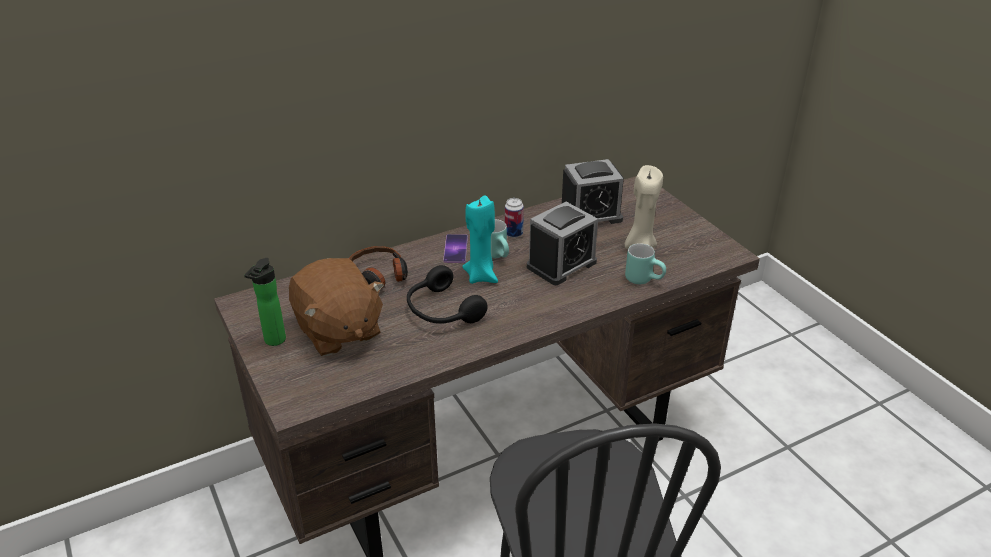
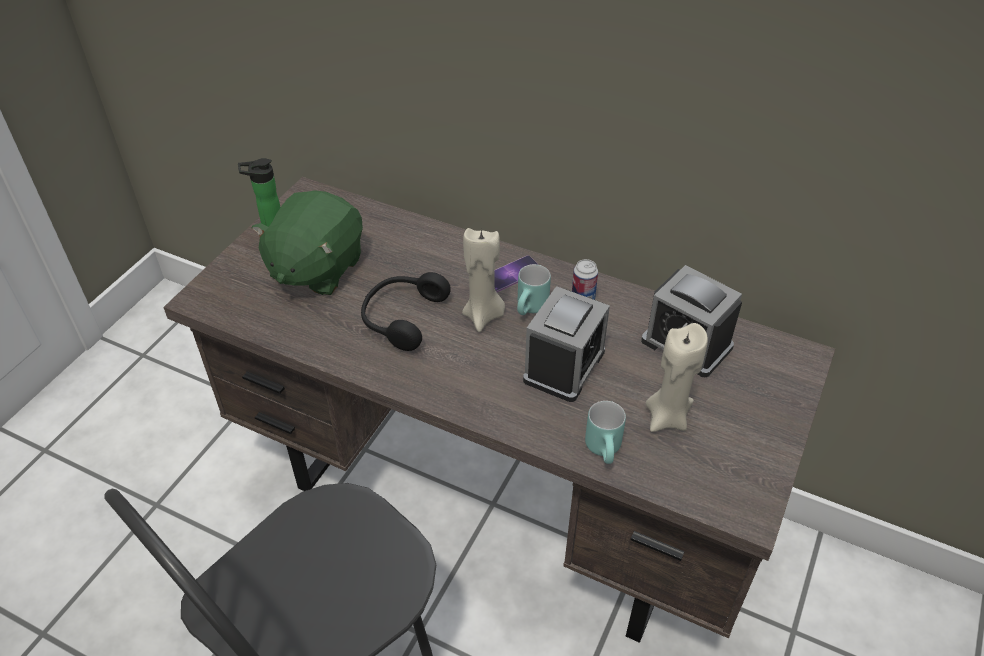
camera: 55 degrees right, 10 degrees up
brown plush toy [289,258,384,356] -> green plush toy [251,190,363,296]
headphones [349,246,408,288] -> none
turquoise candle [462,196,498,284] -> beige candle [462,228,505,332]
alarm clock [527,202,598,285] -> alarm clock turned 75 degrees counterclockwise [523,286,610,402]

